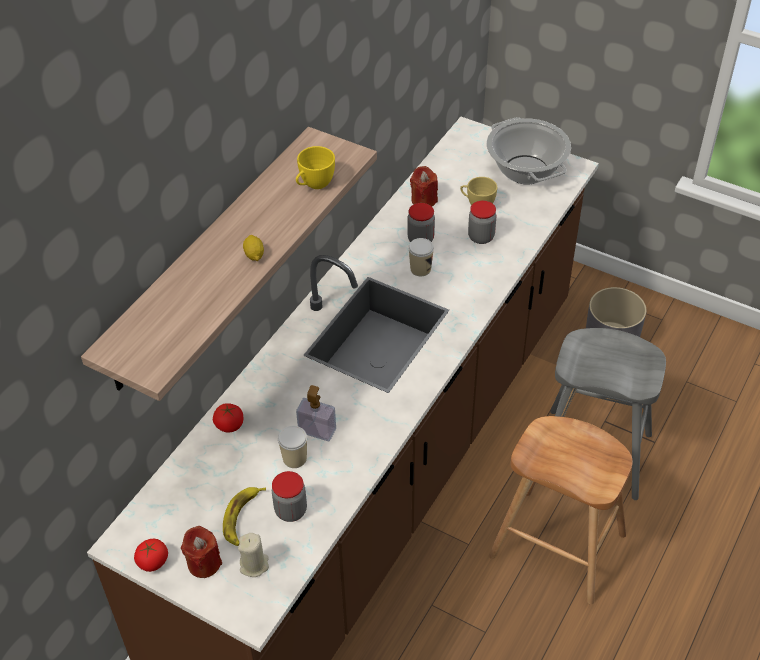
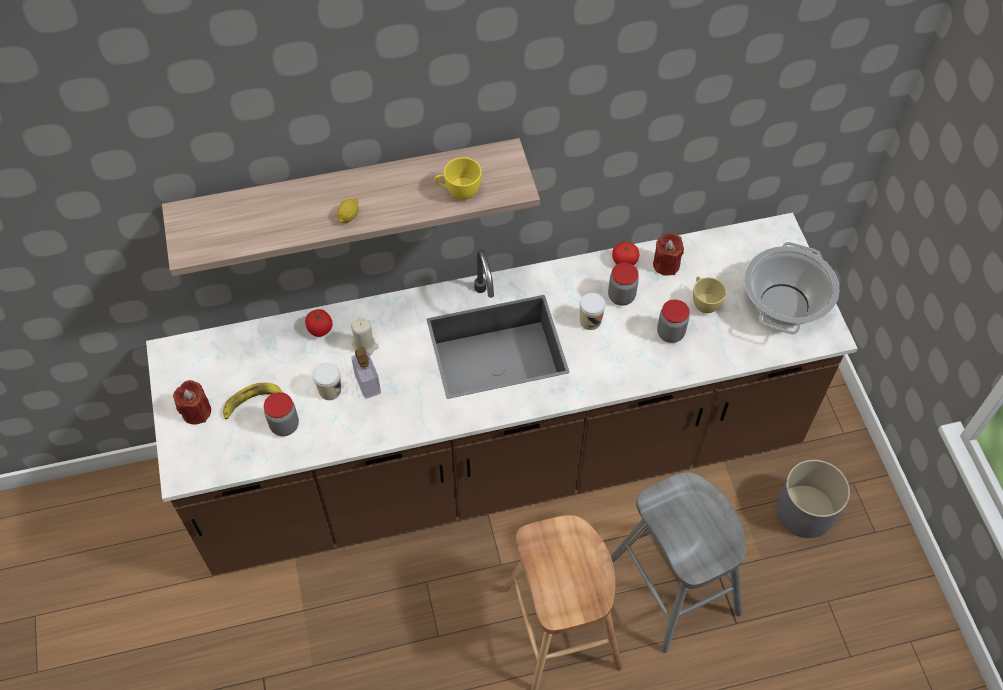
camera: 45 degrees right, 10 degrees up
tomato [134,539,168,572] -> tomato moved to [612,242,639,265]
beige candle [238,533,269,577] -> beige candle moved to [351,318,379,355]

